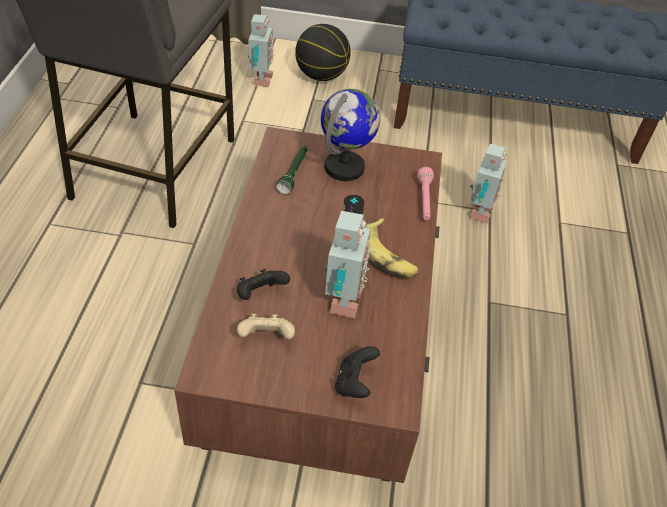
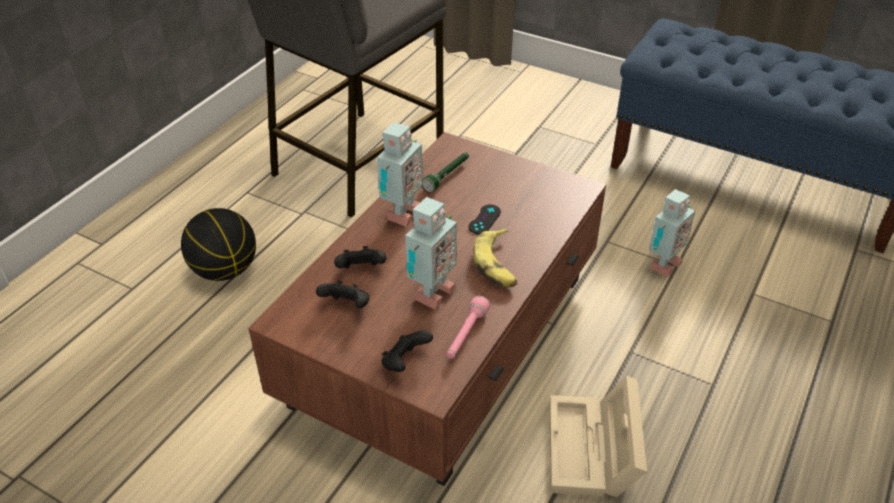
camera: 25 degrees right, 5 degrees down
beige game controller [237,314,295,339] -> black game controller [316,281,370,308]
toy robot [248,14,275,87] -> toy robot moved to [377,122,423,227]
basketball [295,24,351,81] -> basketball moved to [181,208,256,281]
globe [321,89,380,181] -> none
pink flashlight [417,167,434,220] -> pink flashlight moved to [447,296,490,359]
none -> beige storage box [550,375,647,497]

